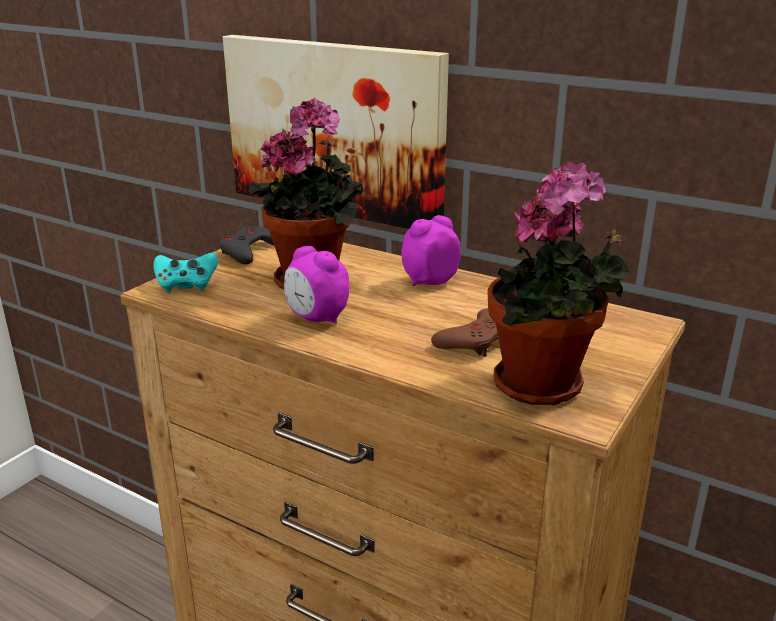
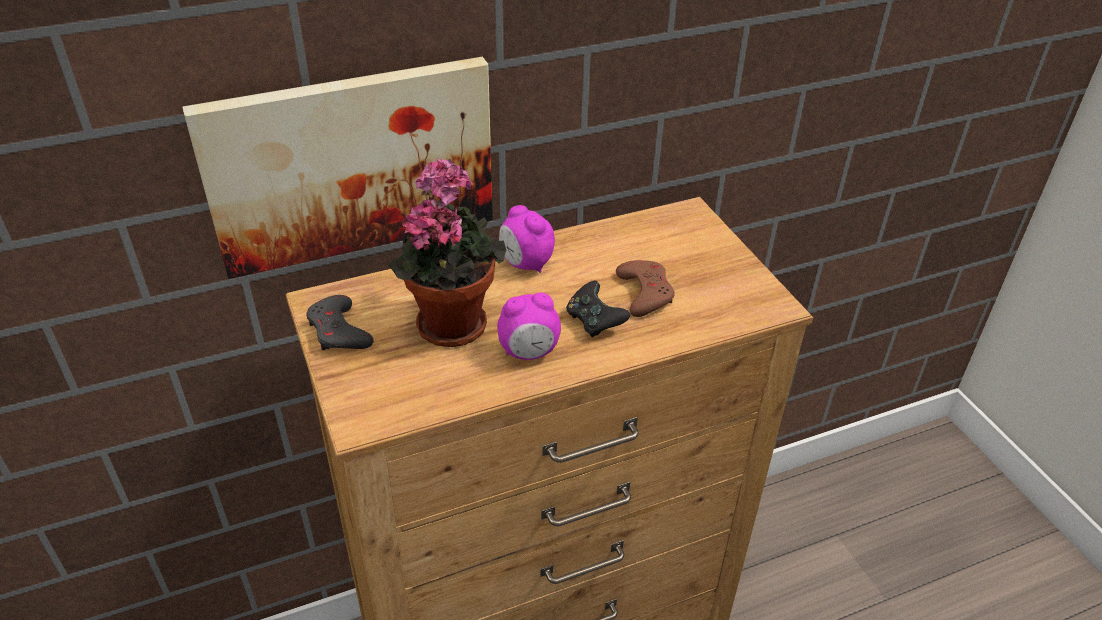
camera: 55 degrees left, 15 degrees up
turquoise game controller [154,253,218,293] -> none
alarm clock [401,215,461,286] -> alarm clock turned 45 degrees counterclockwise [499,205,555,273]
potted plant [487,162,630,405] -> none
none -> black game controller [566,281,630,337]

